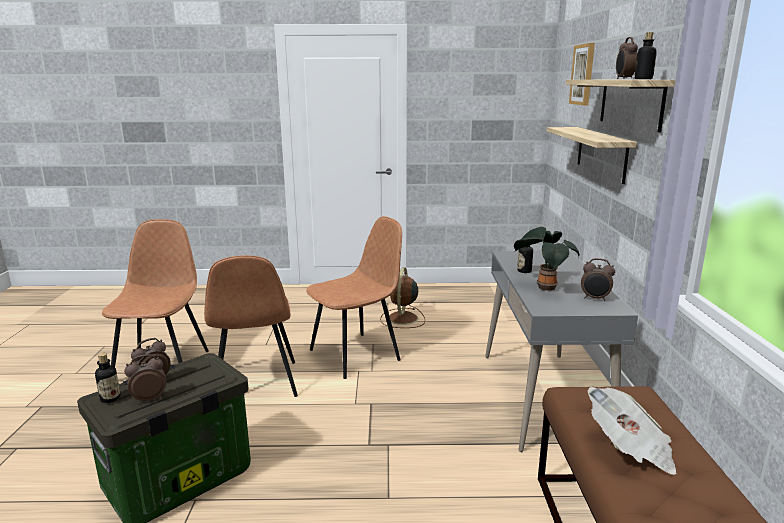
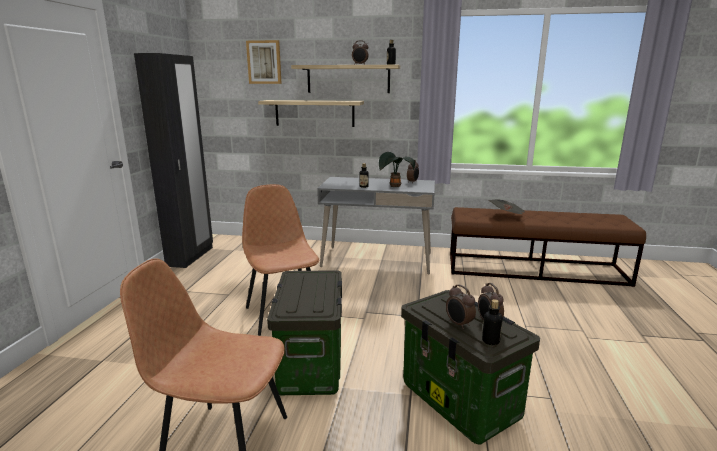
camera: 80 degrees left, 0 degrees up
brown chair [204,255,298,397] -> storage box [267,270,342,395]
brown fan [380,267,425,328] -> none
none -> black wardrobe [134,53,213,268]

